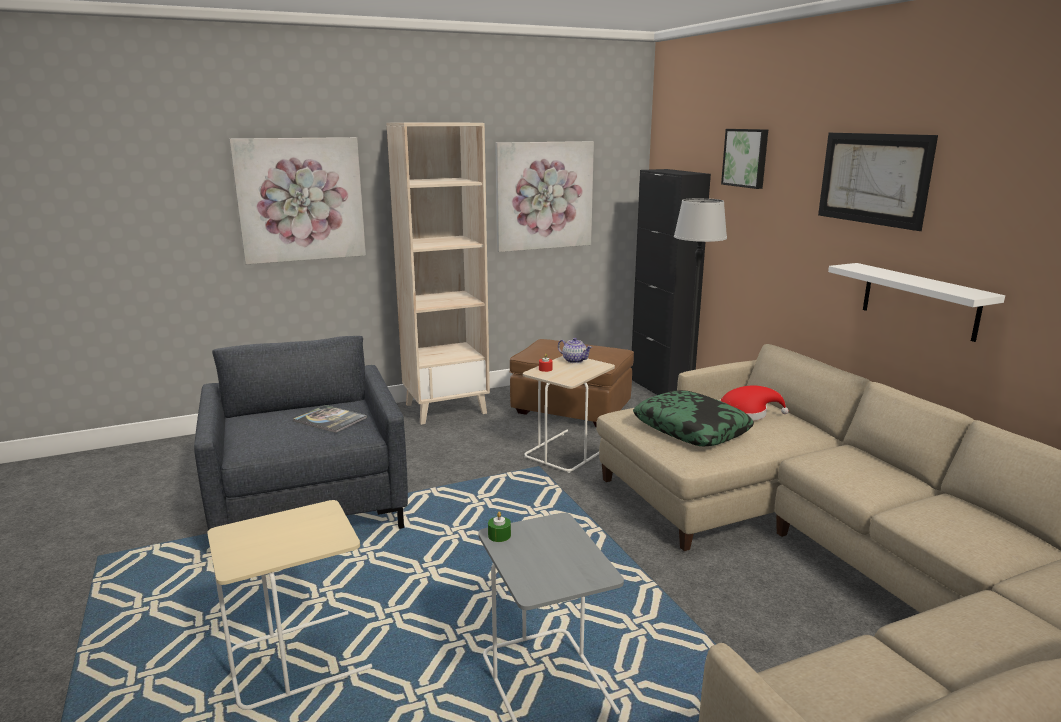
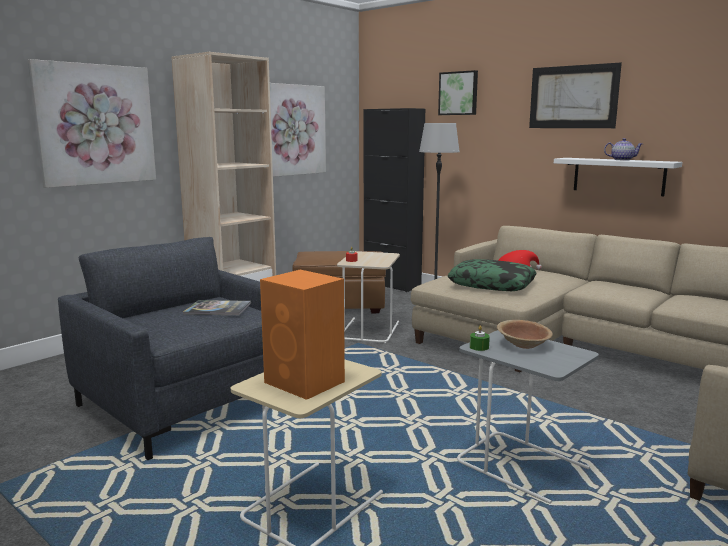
camera: 25 degrees left, 5 degrees down
teapot [558,338,592,363] -> teapot moved to [604,138,642,160]
none -> orange speaker [260,270,345,400]
none -> brown bowl [497,320,553,349]

